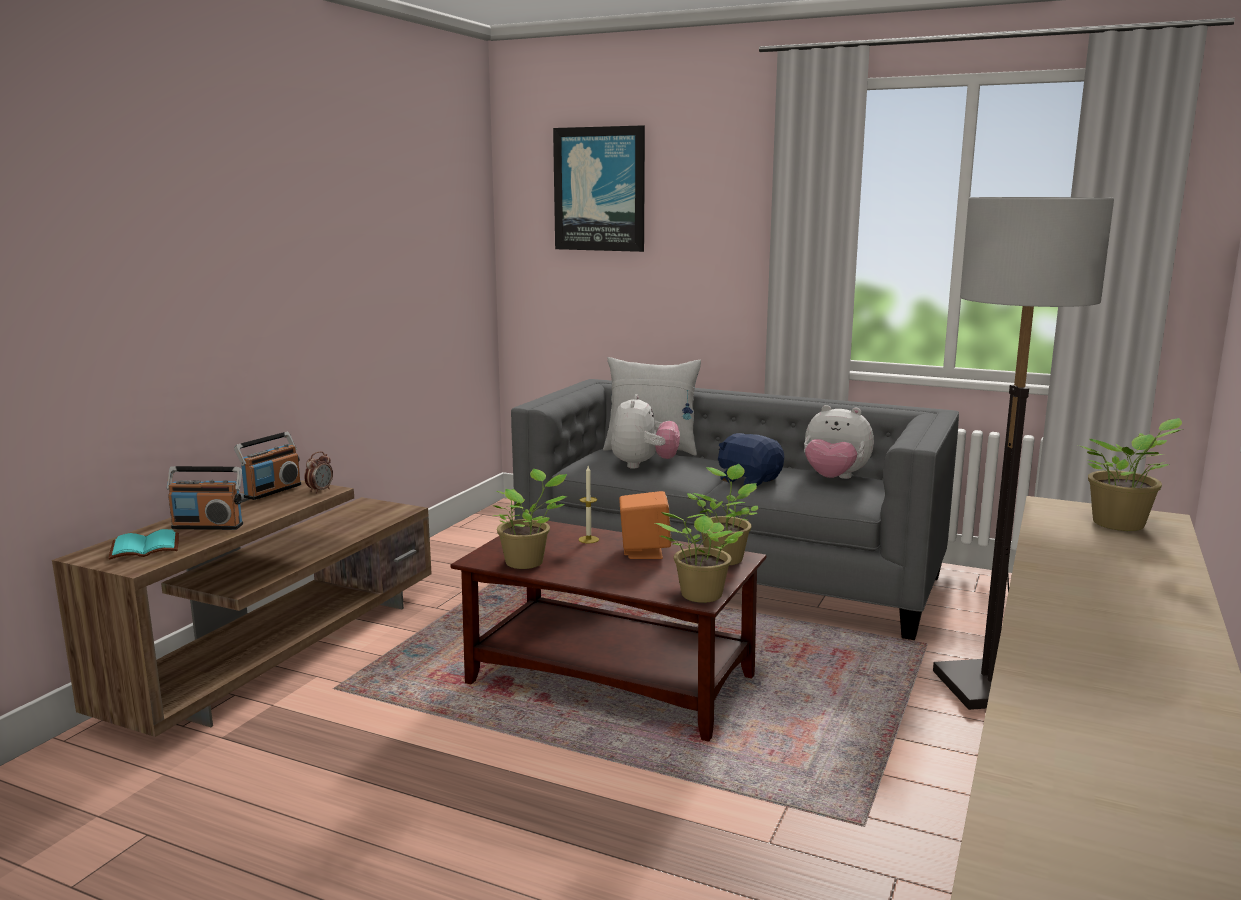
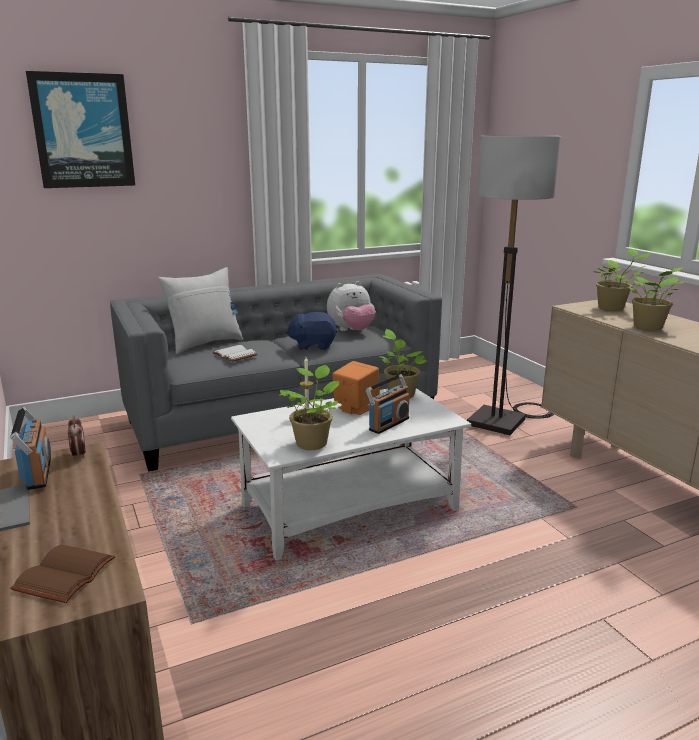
camera: 50 degrees left, 5 degrees up
turquoise book [109,529,179,559] -> brown book [10,544,115,603]
radio [167,466,243,530] -> radio moved to [366,374,410,434]
brown coffee table [451,518,766,742] -> white coffee table [231,388,471,561]
plush toy [611,394,680,469] -> white book [213,345,257,362]
potted plant [655,512,743,603] -> potted plant moved to [627,267,684,331]

